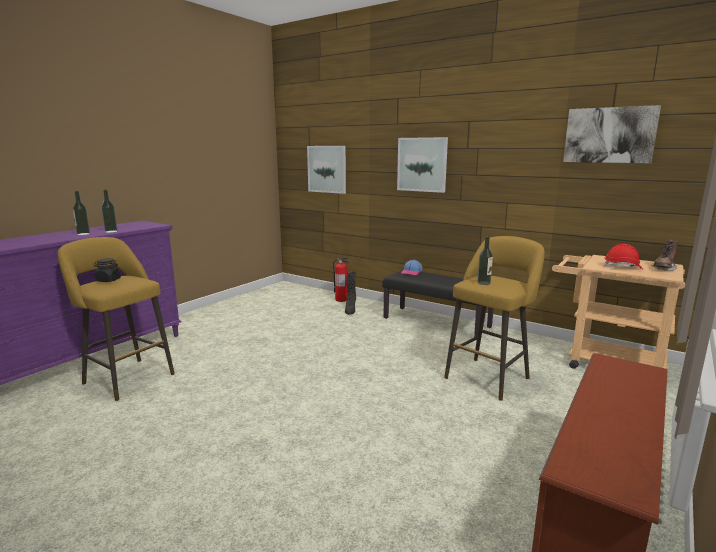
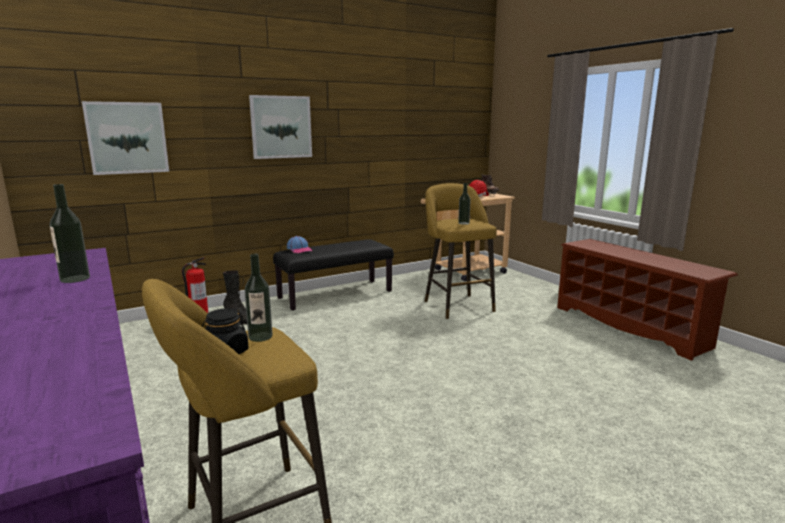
camera: 65 degrees left, 0 degrees up
bottle [73,191,90,235] -> bottle moved to [245,254,273,342]
picture [563,105,661,163] -> none

